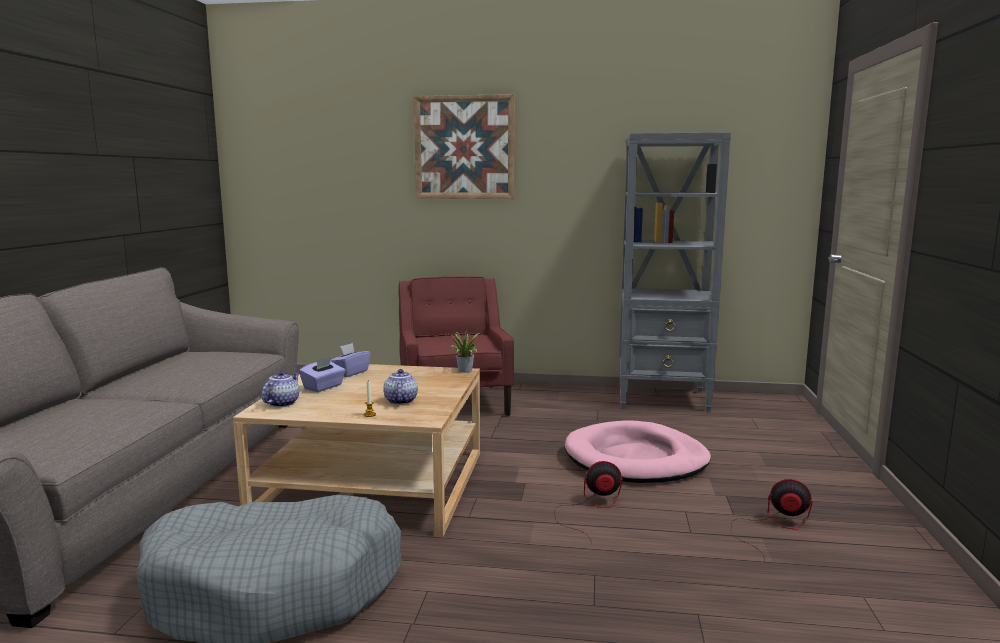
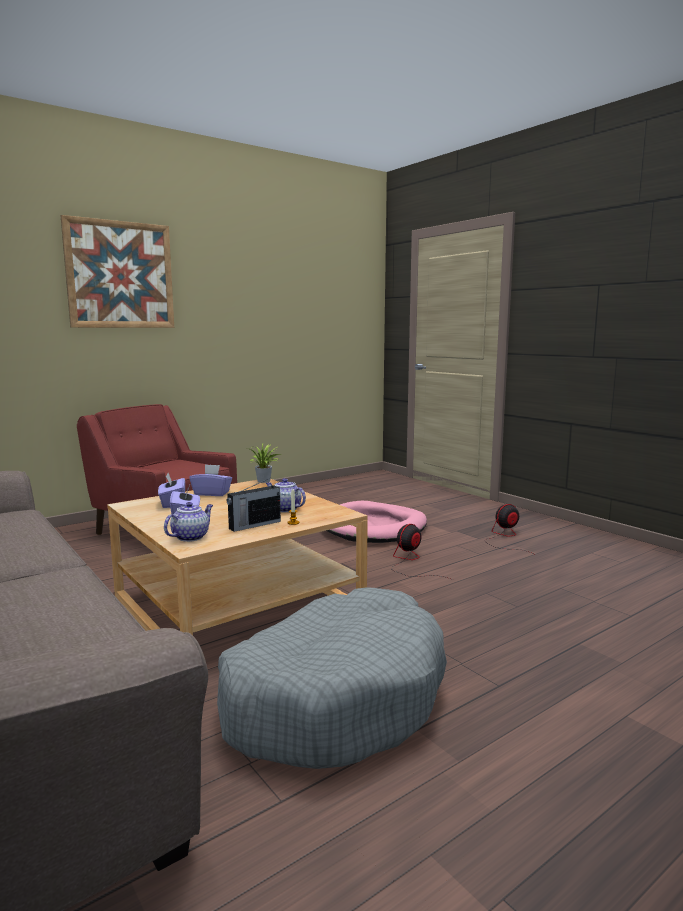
camera: 45 degrees left, 0 degrees up
teapot [262,371,299,407] -> teapot turned 60 degrees clockwise [164,502,213,542]
grey bookcase [619,132,731,412] -> none
none -> purple tissue box [189,464,232,496]
none -> radio [227,478,281,532]

